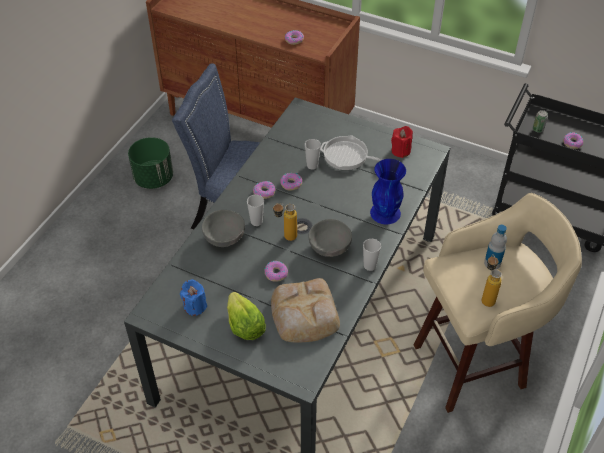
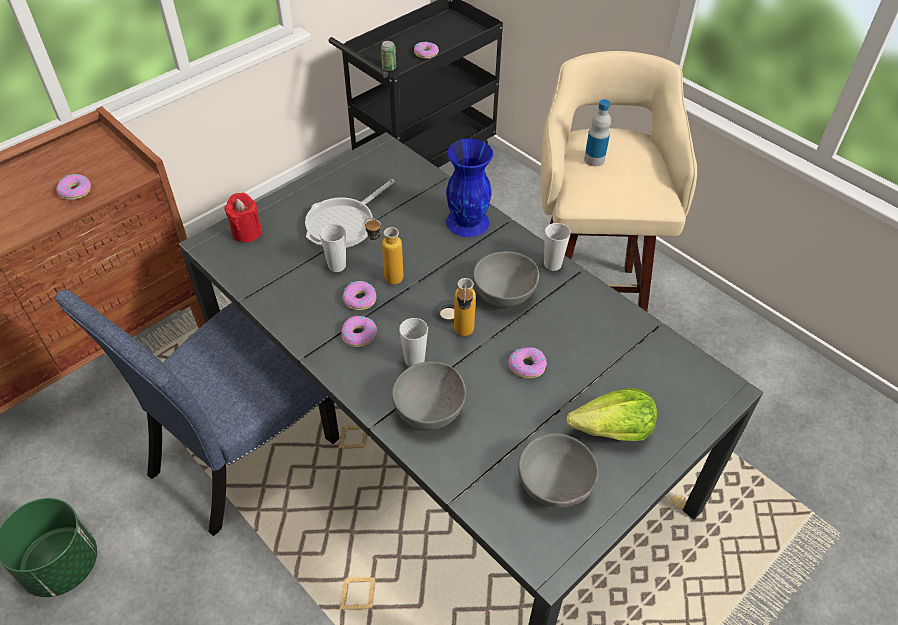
camera: 70 degrees left, 0 degrees up
blue candle [180,279,207,316] -> grey bowl [518,433,598,507]
bread [271,278,340,342] -> none
red candle [391,126,413,158] -> red candle moved to [224,193,262,243]
bottle [482,254,502,307] -> bottle moved to [364,218,404,285]

